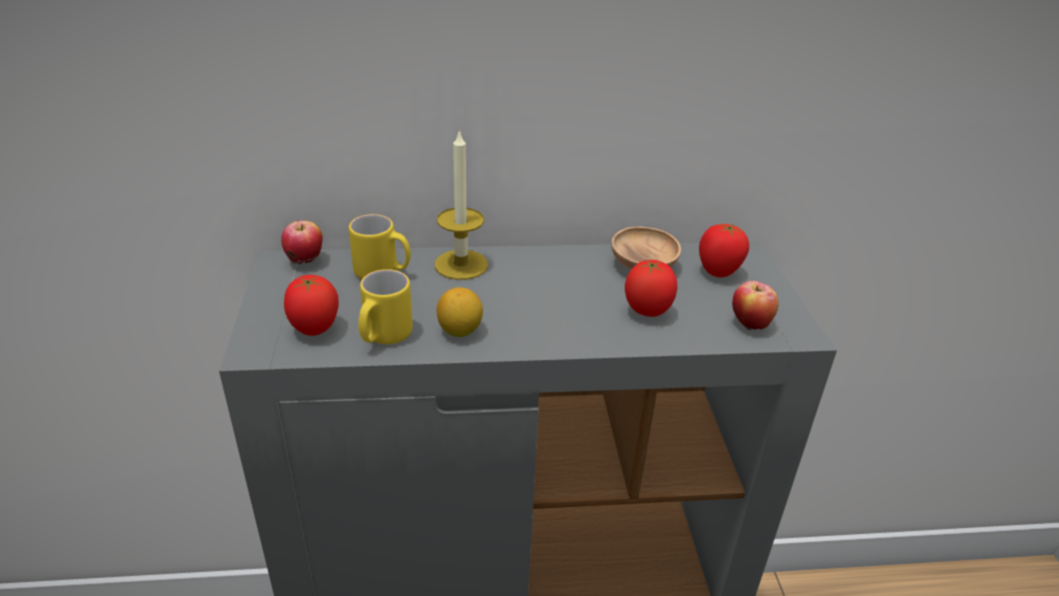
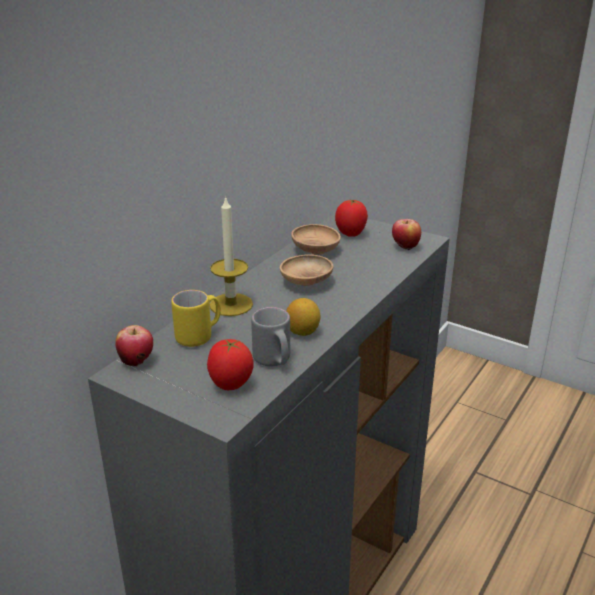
camera: 50 degrees left, 5 degrees down
yellow mug [358,269,413,344] -> grey mug [251,307,290,366]
tomato [625,259,677,317] -> none
none -> brown bowl [280,254,333,286]

